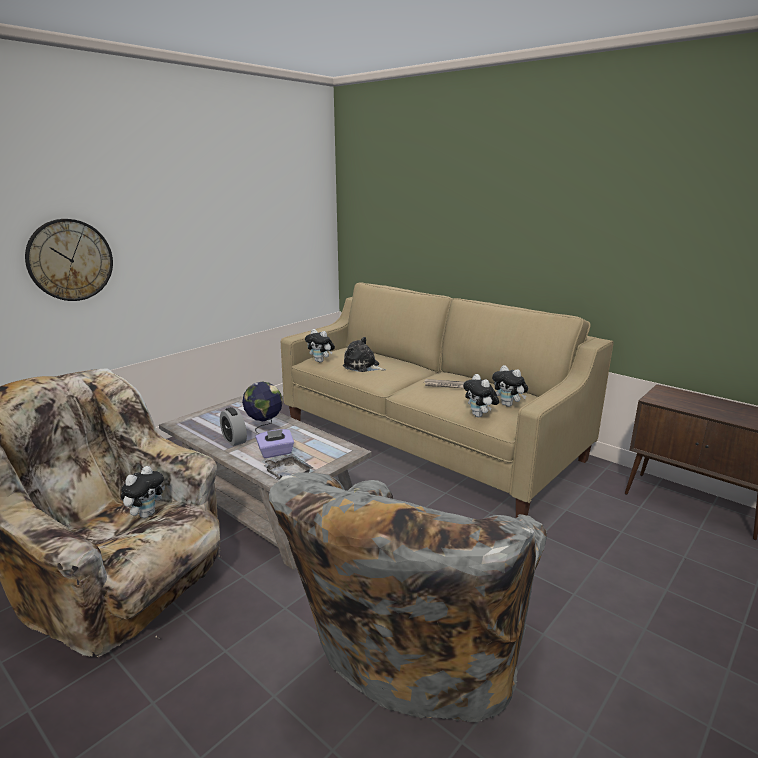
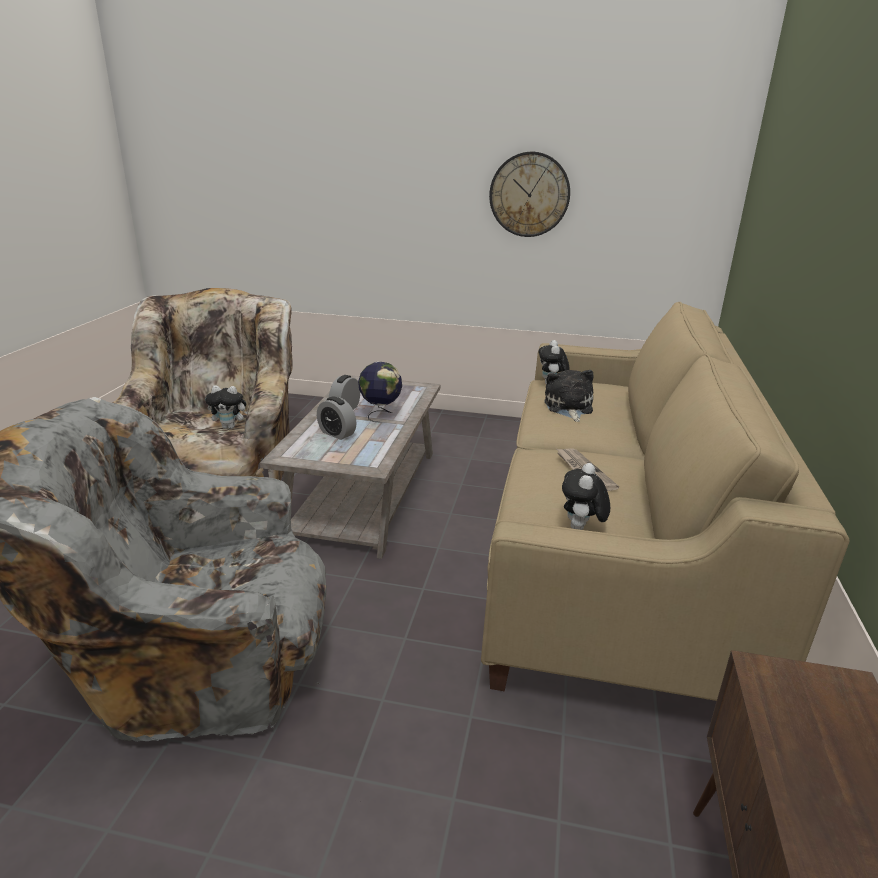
camera: 60 degrees right, 5 degrees up
wall clock [25,219,113,301] -> wall clock moved to [489,152,570,237]
purple tissue box [256,429,294,458] -> alarm clock [317,397,357,440]
grey tray [261,454,313,480] -> none
plush toy [463,374,499,417] -> none

